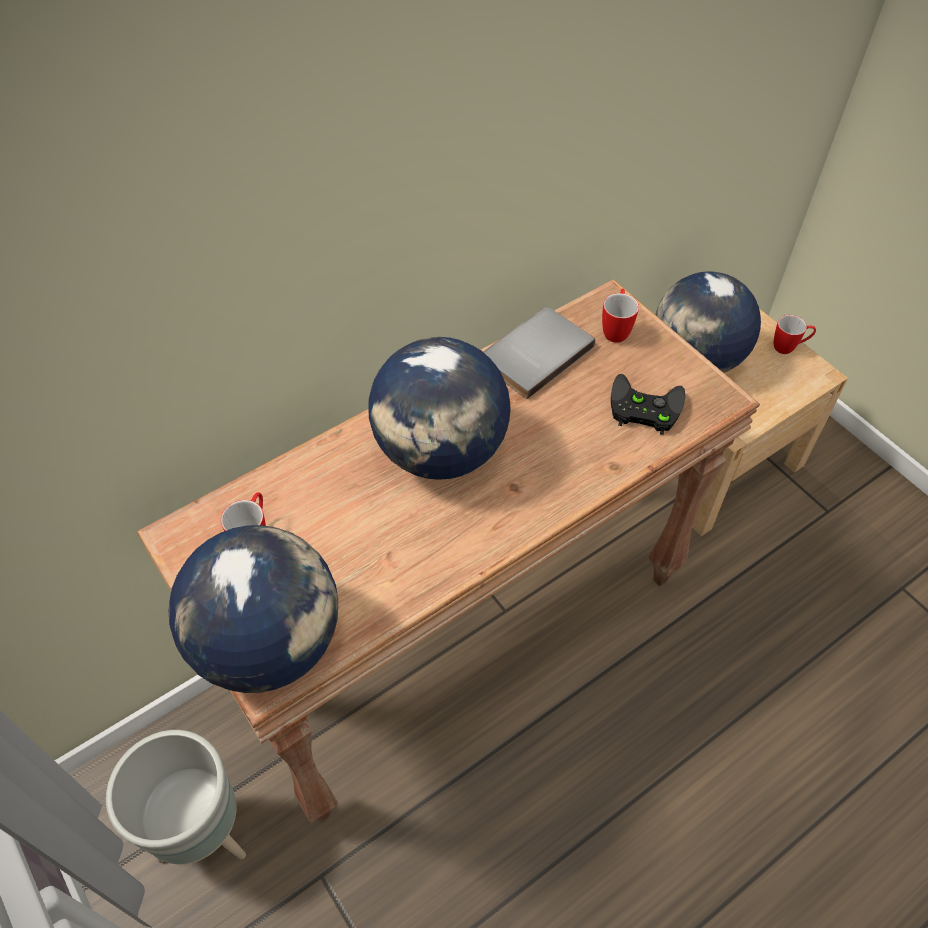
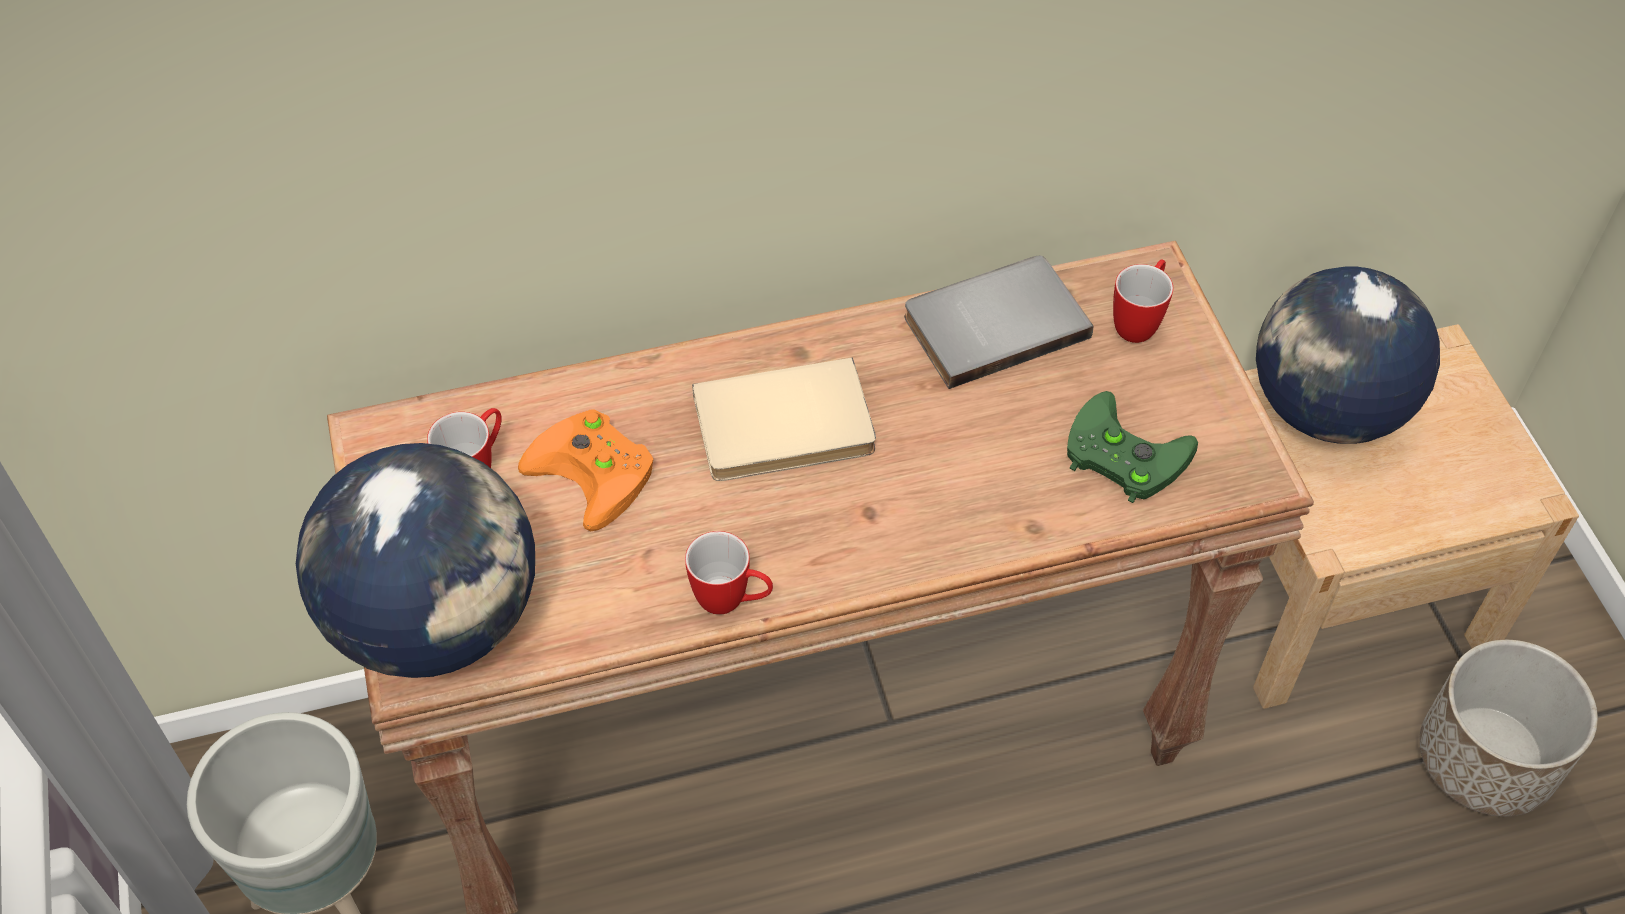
camera: 20 degrees right, 0 degrees up
globe [368,337,511,480] -> beige book [692,357,876,481]
black game controller [611,374,685,435] -> green game controller [1067,391,1198,503]
mug [774,315,816,354] -> mug moved to [685,531,773,615]
none -> orange game controller [518,409,653,531]
none -> planter [1419,640,1598,817]

